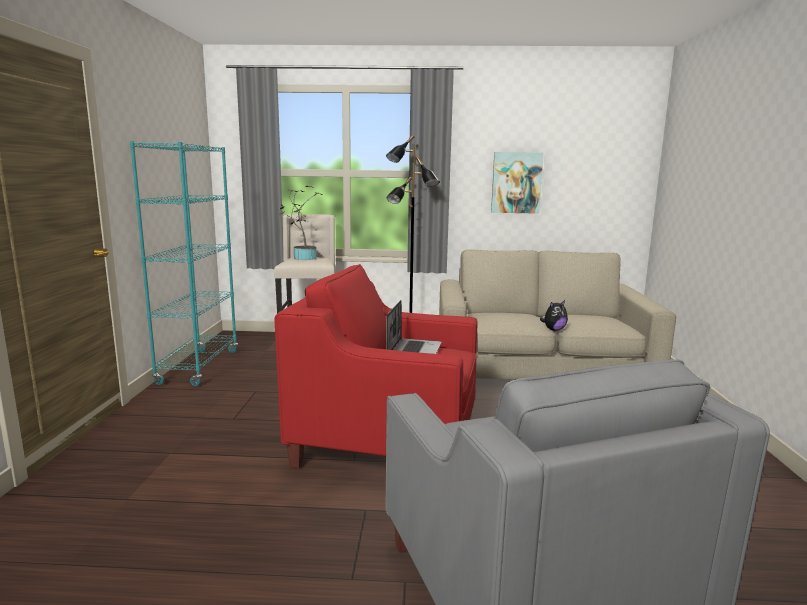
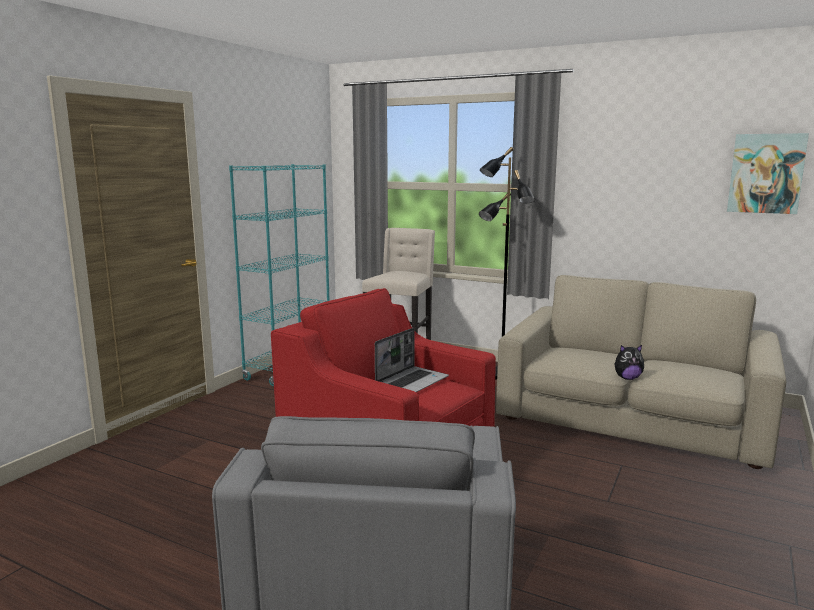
camera: 25 degrees right, 0 degrees up
potted plant [280,185,323,260] -> none
picture [491,152,544,214] -> picture moved to [727,133,809,214]

